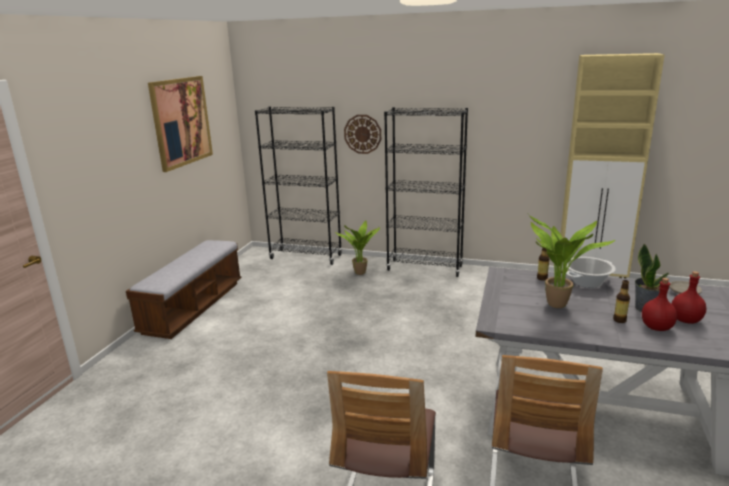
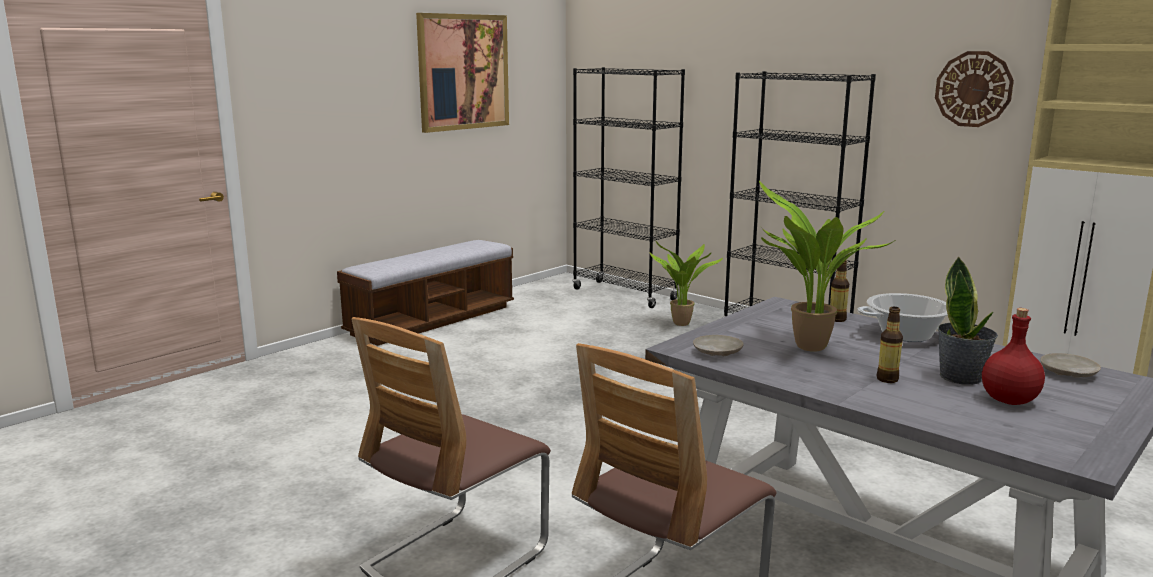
camera: 25 degrees right, 5 degrees down
wall clock [344,115,381,154] -> wall clock moved to [935,51,1014,127]
red bottle [642,278,677,331] -> none
none -> beige plate [693,335,744,356]

